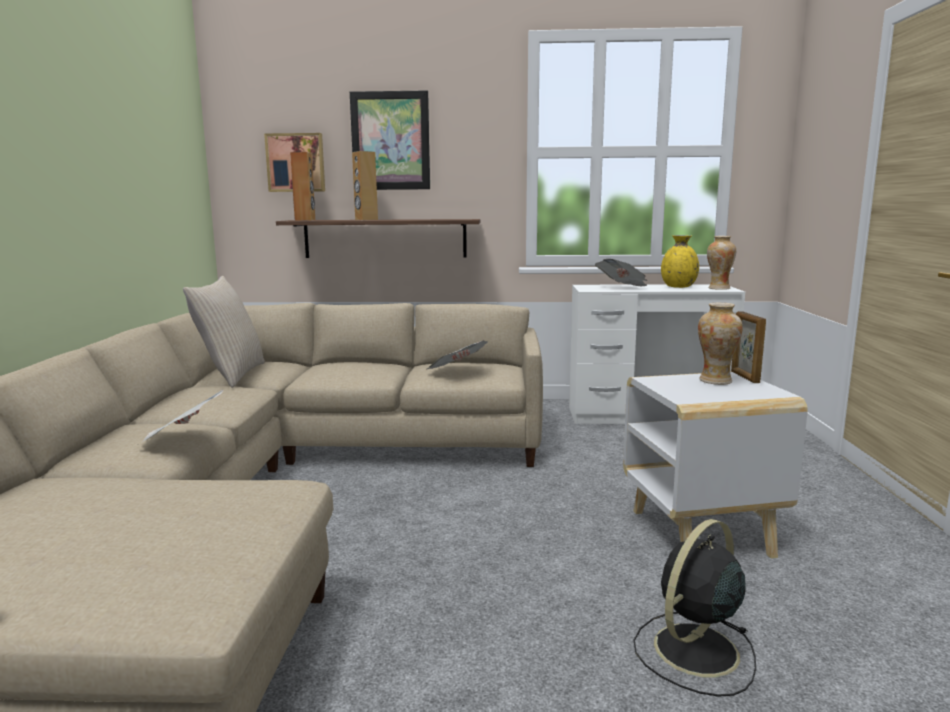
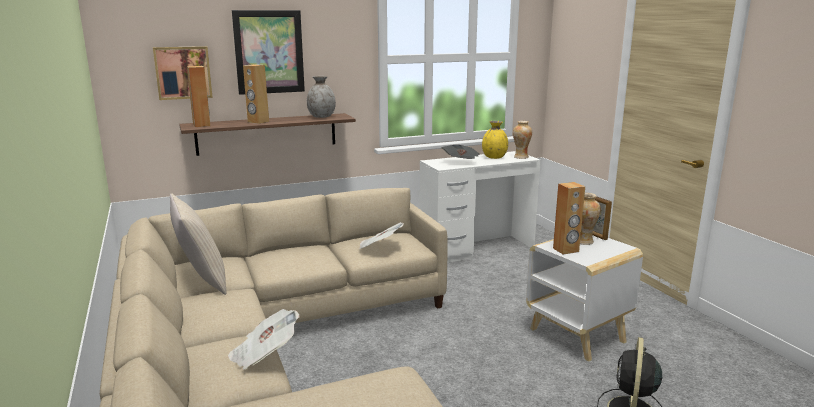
camera: 25 degrees left, 5 degrees up
none -> grey vase [307,76,336,118]
none -> brown speaker [553,182,585,255]

